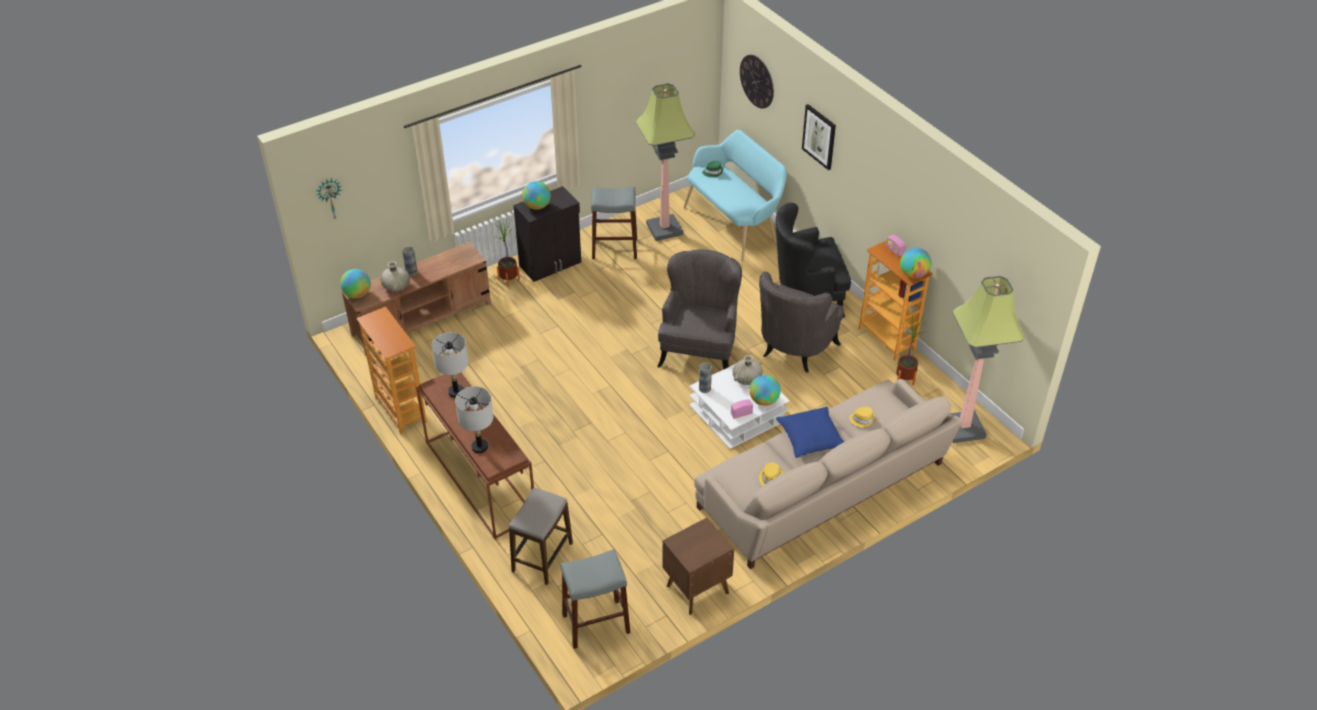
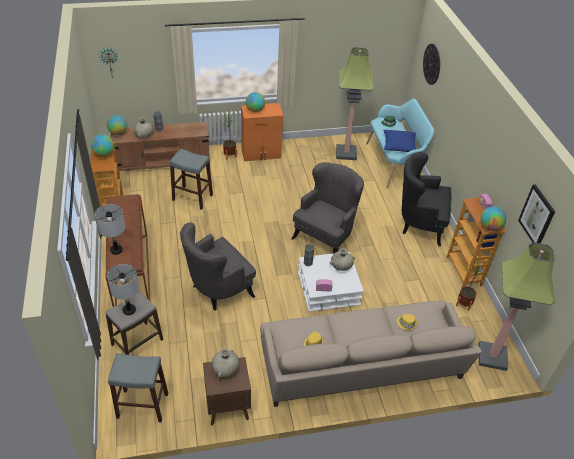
camera: 20 degrees right, 0 degrees up
grey table lamp [432,332,469,398] -> grey table lamp moved to [107,264,139,315]
black cabinet [513,186,581,282] -> orange cabinet [241,103,283,161]
grey stool [591,187,637,259] -> grey stool moved to [169,149,213,210]
globe [749,375,781,406] -> globe moved to [91,134,114,157]
grey armchair [759,271,844,373] -> grey armchair moved to [180,222,256,311]
blue pillow [776,407,844,458] -> blue pillow moved to [383,130,416,152]
picture [802,104,836,170] -> picture moved to [518,184,555,243]
none -> beige vase [212,348,240,378]

